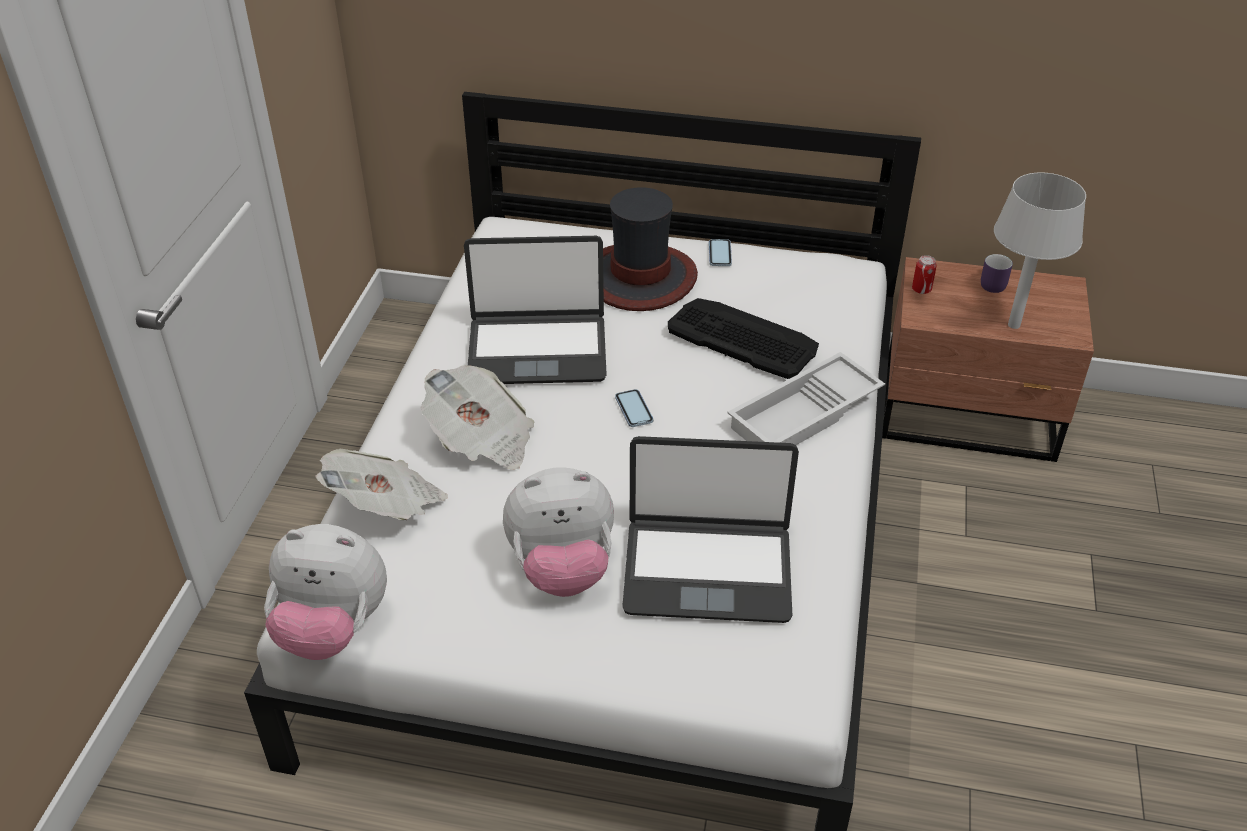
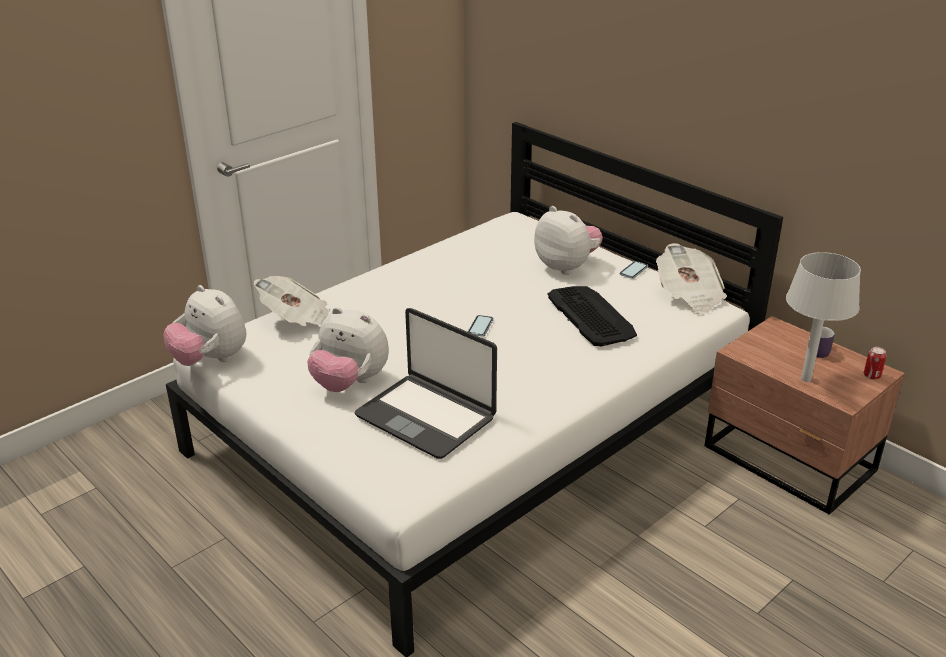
camera: 35 degrees right, 10 degrees down
newspaper [420,365,534,470] -> newspaper moved to [656,243,727,315]
laptop [464,236,607,384] -> none
hat [603,187,698,311] -> plush toy [534,206,603,275]
white tray [727,352,885,445] -> none
can [912,255,937,294] -> can moved to [864,347,886,379]

